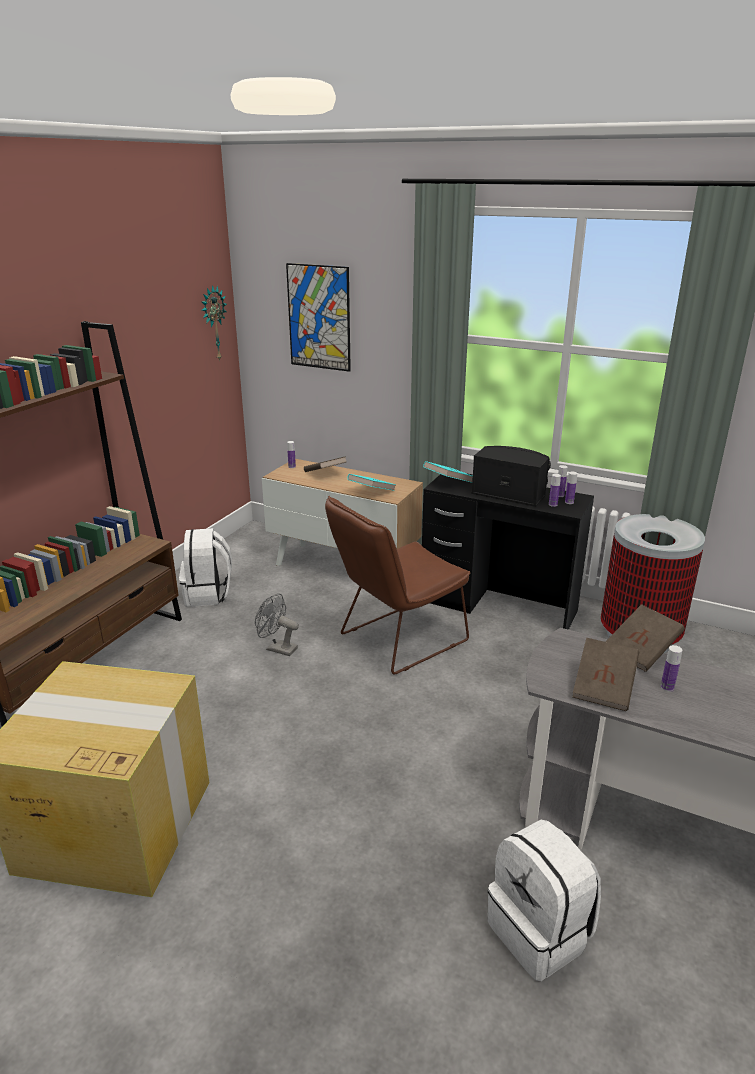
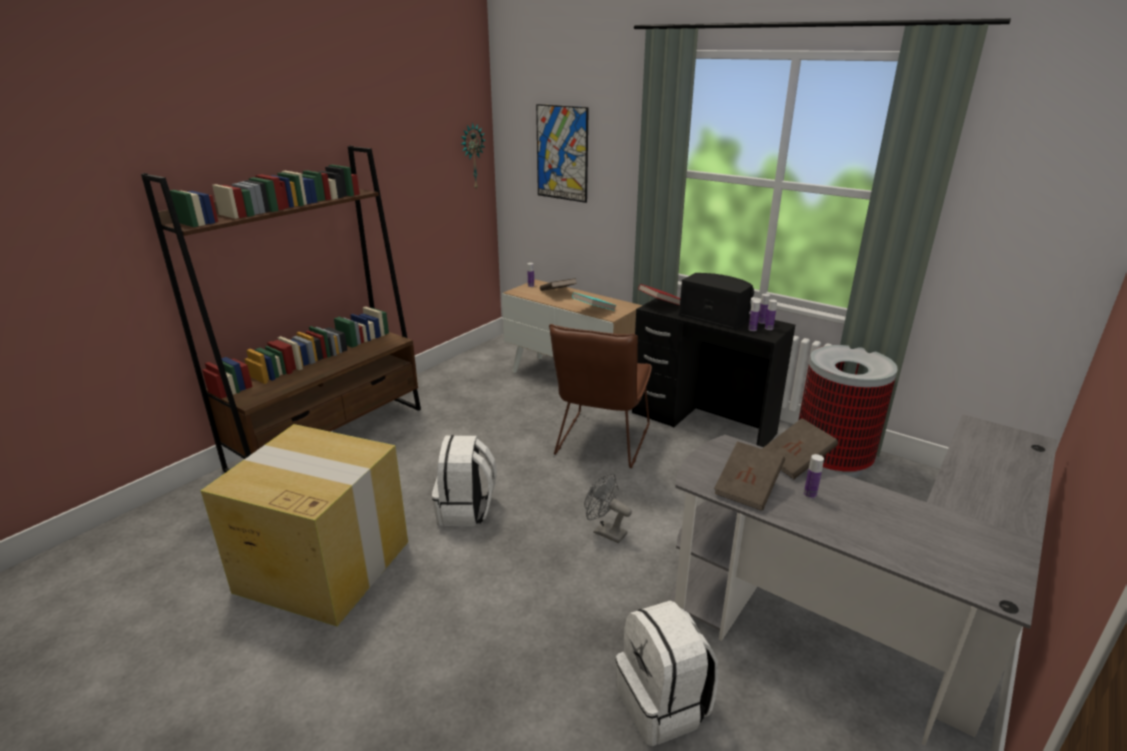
camera: 10 degrees right, 0 degrees up
white backpack [179,528,232,607] -> white backpack moved to [432,435,497,526]
grey fan [255,593,299,656] -> grey fan moved to [584,474,632,543]
brown chair [325,496,470,675] -> brown chair turned 45 degrees counterclockwise [549,324,652,468]
turquoise book [423,461,473,483] -> red book [638,284,680,305]

